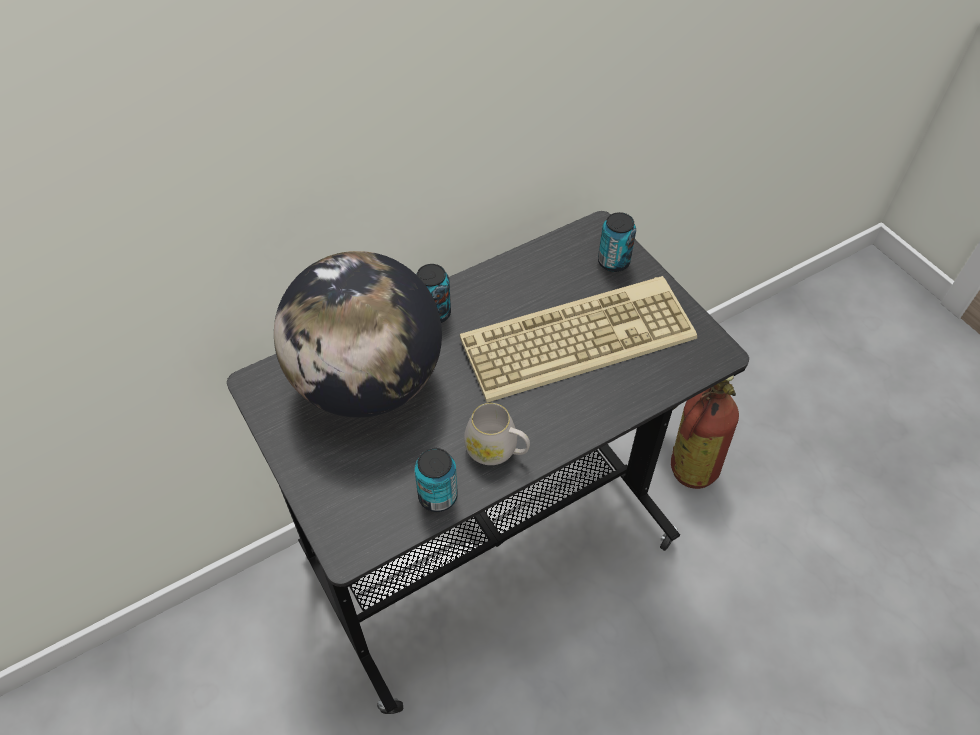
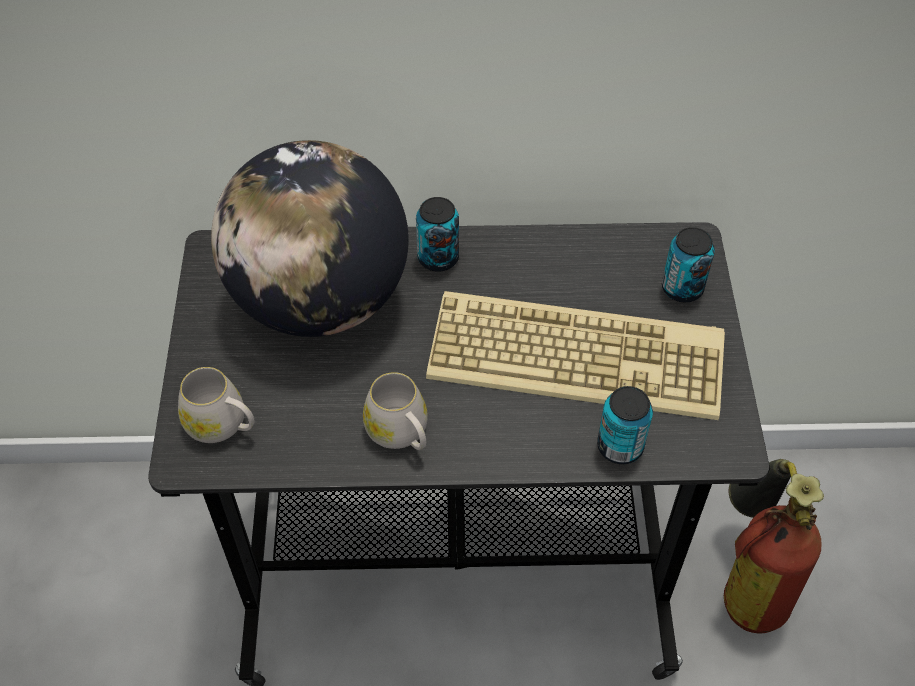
camera: 30 degrees right, 0 degrees up
can [414,448,458,512] -> can moved to [597,386,653,464]
none -> white mug [178,367,254,443]

